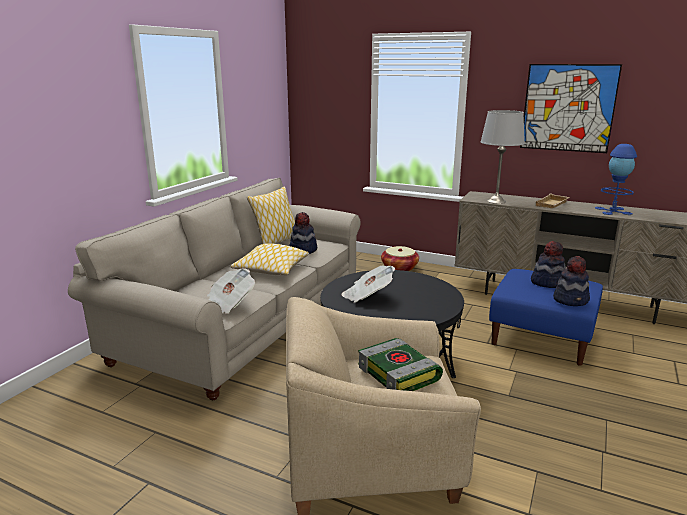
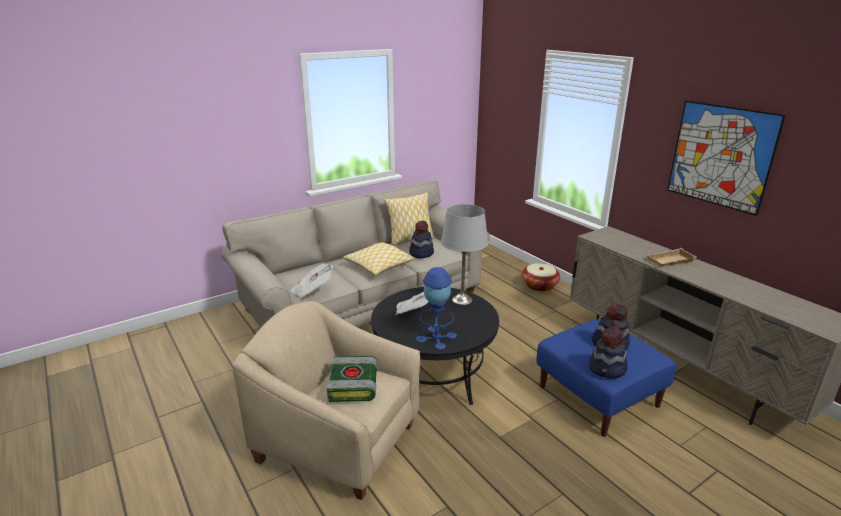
camera: 30 degrees right, 5 degrees up
grey table lamp [481,110,525,204] -> grey table lamp moved to [441,204,488,305]
blue table lamp [595,144,637,215] -> blue table lamp moved to [416,267,457,349]

